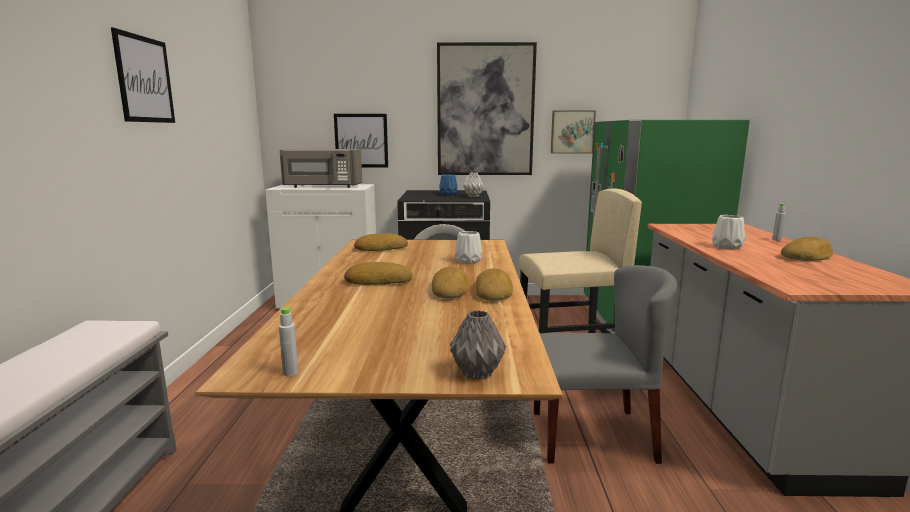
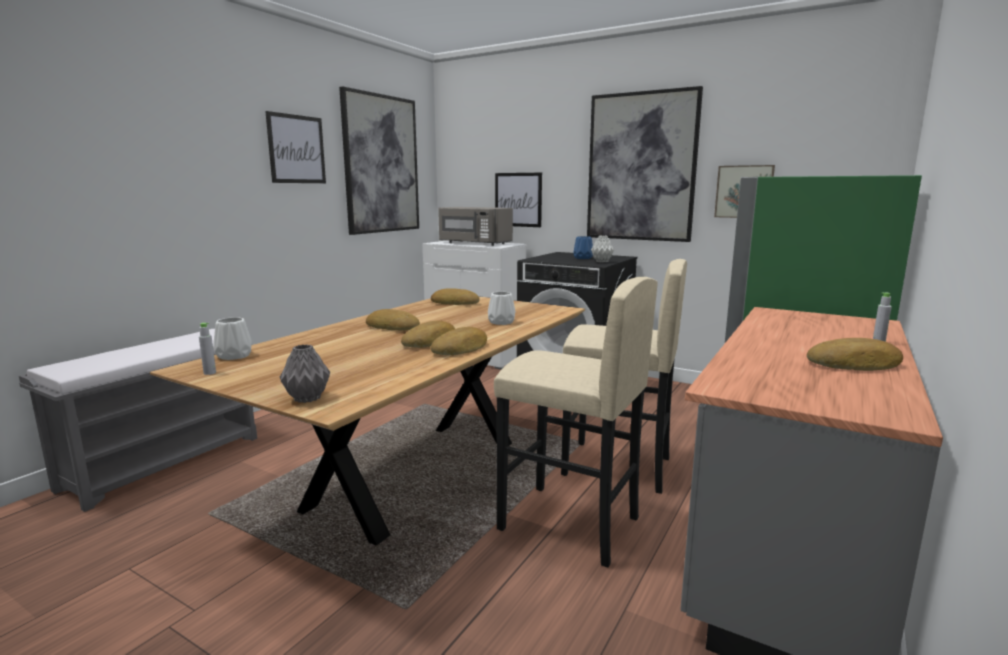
camera: 30 degrees right, 0 degrees up
grey chair [534,265,677,464] -> beige stool [494,277,658,568]
white vase [712,215,745,249] -> white vase moved to [213,317,252,360]
none -> picture [339,87,419,235]

